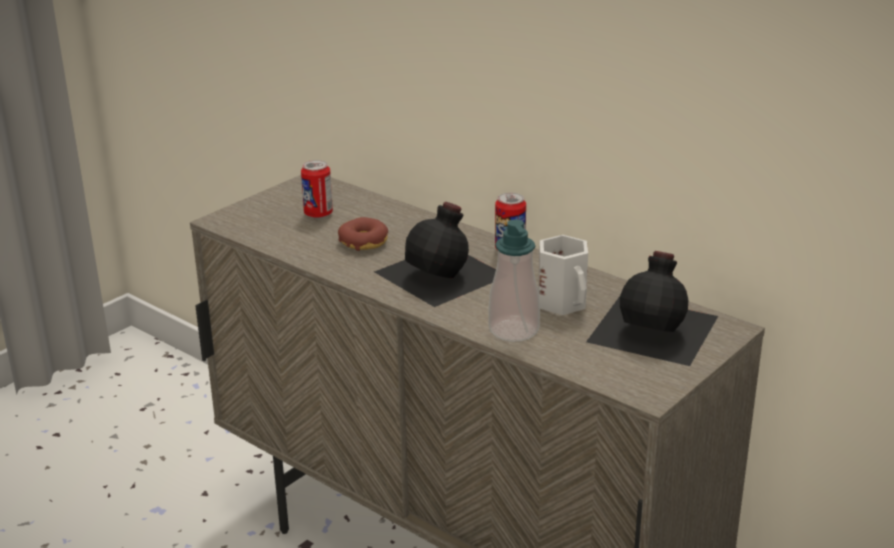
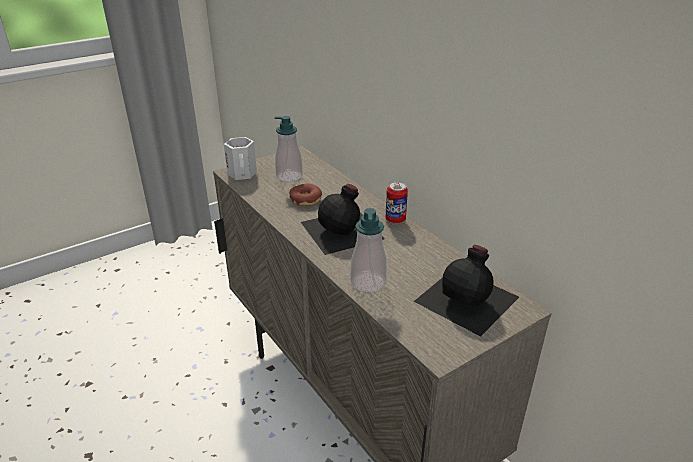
camera: 15 degrees right, 5 degrees up
can [301,160,333,219] -> soap dispenser [274,116,303,182]
white mug [538,235,588,315] -> white mug moved to [224,137,257,180]

